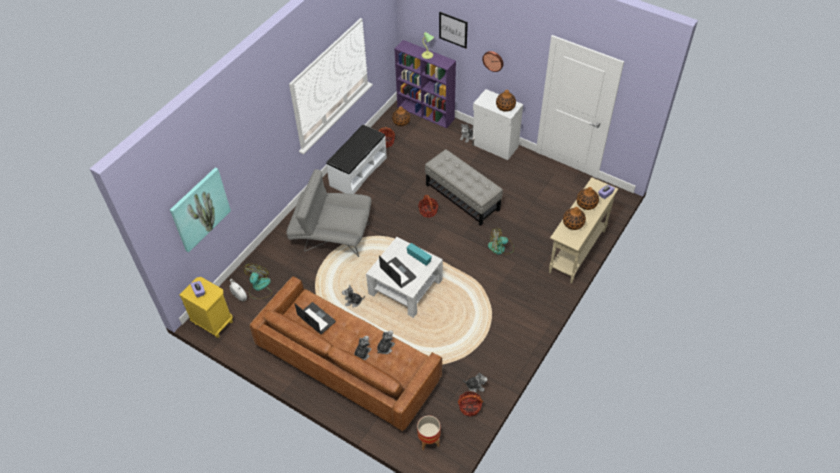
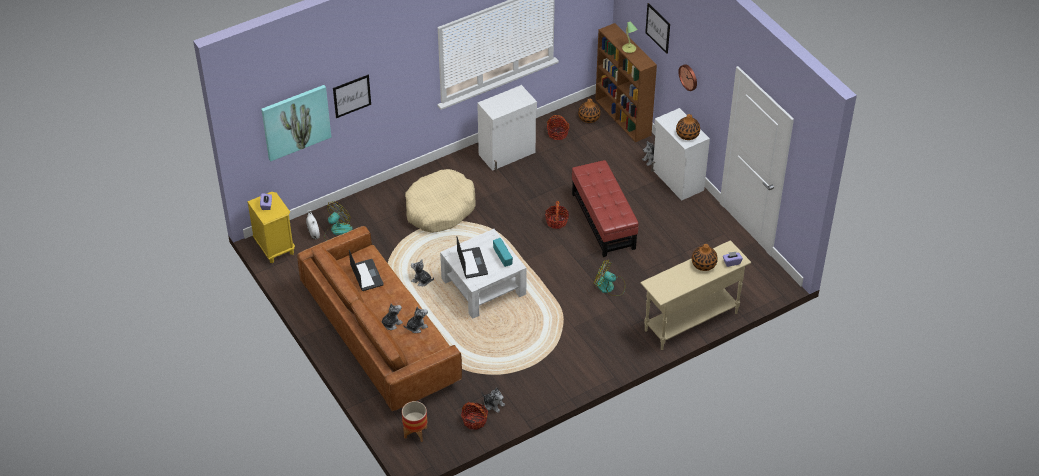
camera: 25 degrees right, 5 degrees down
grey armchair [286,169,371,257] -> beige dog bed [405,169,475,233]
white bench [326,125,387,194] -> white cabinet [477,85,537,171]
purple bookcase [395,40,456,128] -> brown bookcase [595,23,657,142]
grey ottoman [425,149,503,226] -> red ottoman [572,160,639,257]
vase [563,207,586,230] -> none
none -> picture [333,75,371,118]

